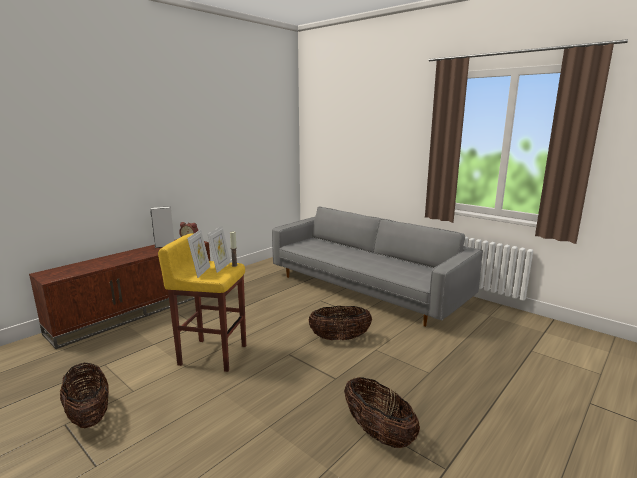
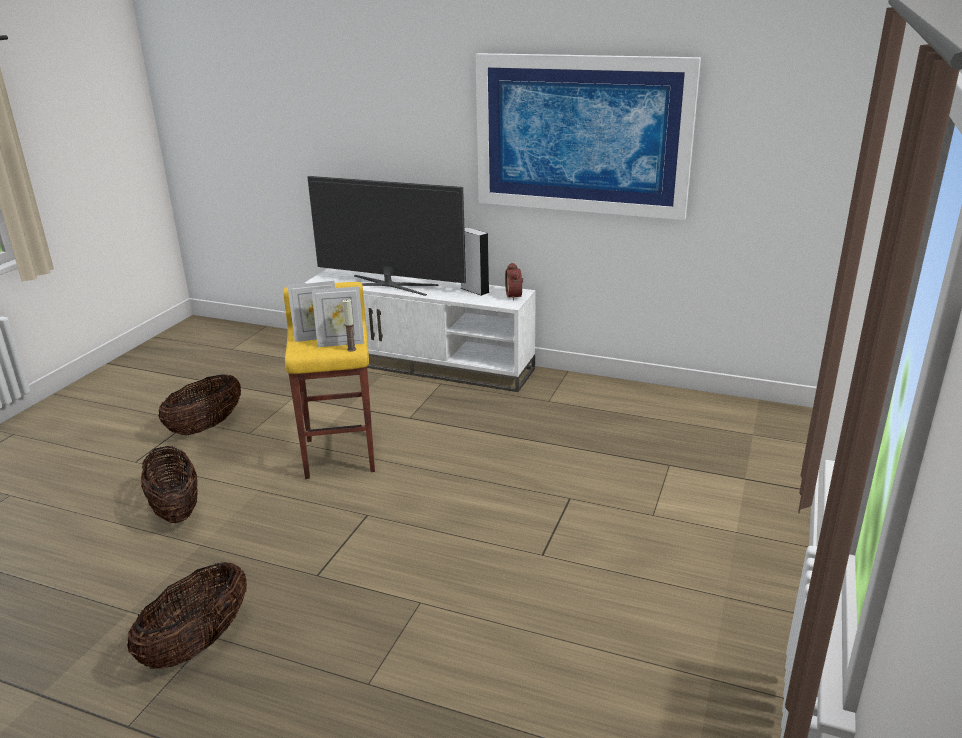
camera: 70 degrees right, 10 degrees up
brown tv stand [29,239,210,349] -> white tv stand [304,268,536,392]
grey sofa [272,207,483,327] -> none
basket [308,306,372,340] -> basket moved to [141,446,198,523]
none -> television [307,176,466,296]
none -> picture [475,53,701,220]

